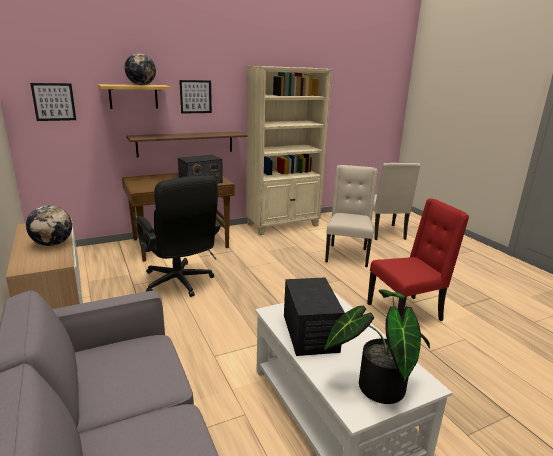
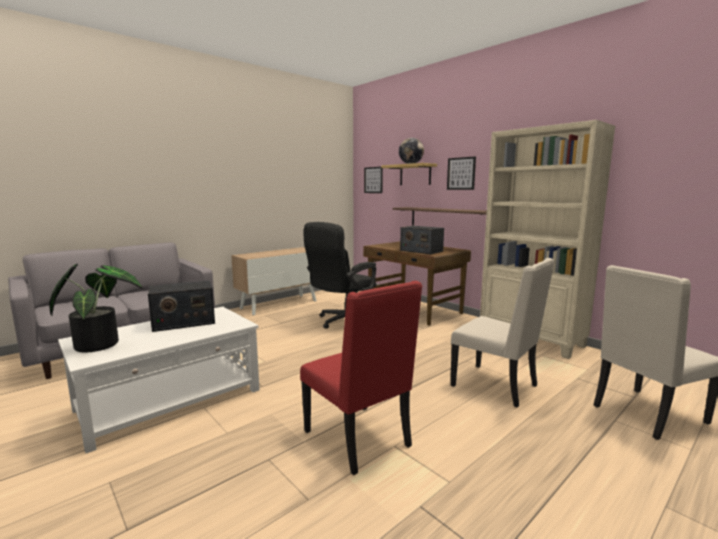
camera: 75 degrees right, 10 degrees down
globe [26,205,72,246] -> none
beige chair [325,165,377,267] -> beige chair turned 45 degrees clockwise [451,258,555,408]

